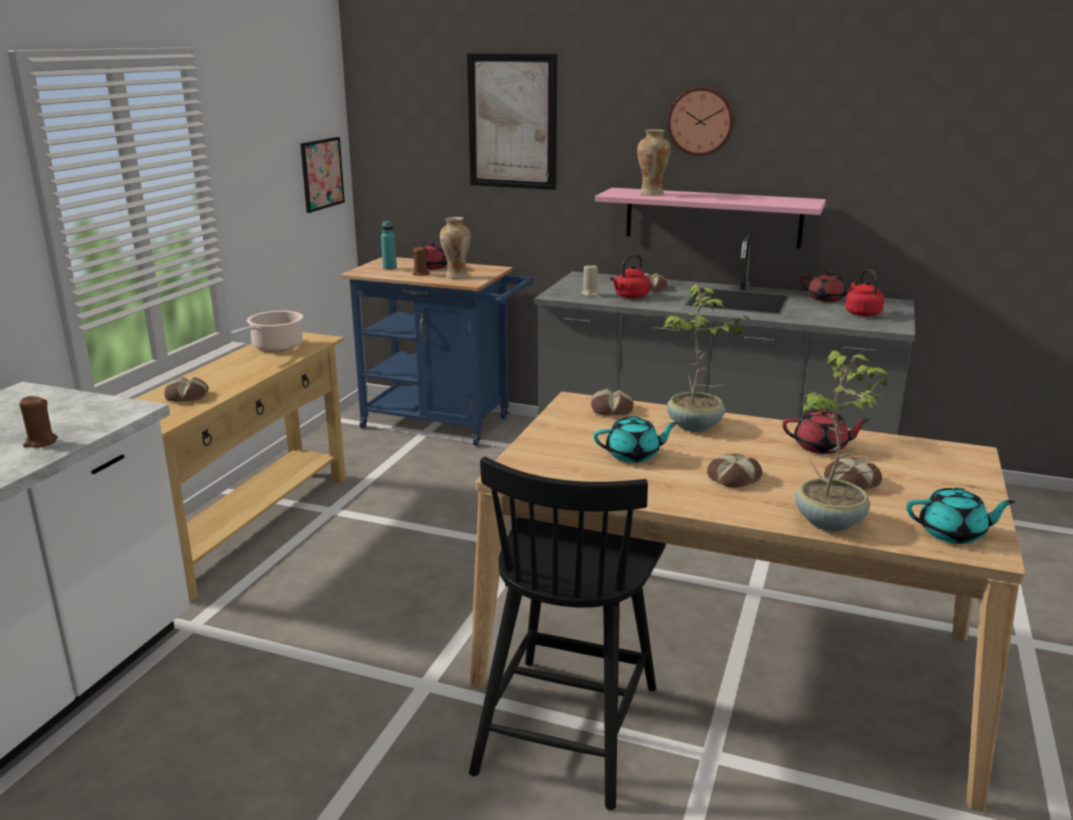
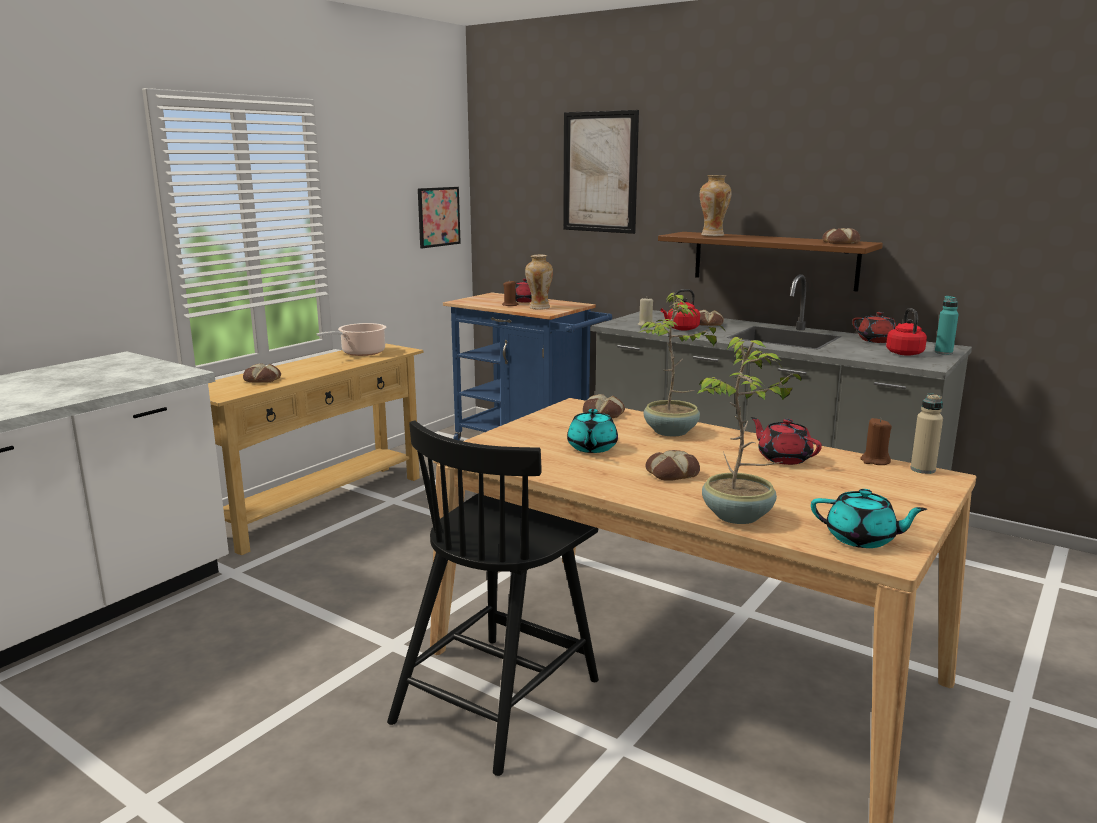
camera: 15 degrees right, 5 degrees down
brown candle [20,396,58,448] -> brown candle moved to [861,418,892,465]
turquoise bottle [381,221,397,270] -> turquoise bottle moved to [935,296,959,355]
turquoise teapot [594,416,678,463] -> turquoise teapot turned 90 degrees clockwise [567,409,618,453]
pink shelf [595,188,826,249] -> brown shelf [658,232,883,292]
wall clock [667,87,734,156] -> none
red teapot [782,408,870,454] -> red teapot turned 150 degrees counterclockwise [751,417,822,465]
bread [824,458,882,490] -> bread moved to [822,228,860,244]
none -> beige bottle [910,393,943,474]

